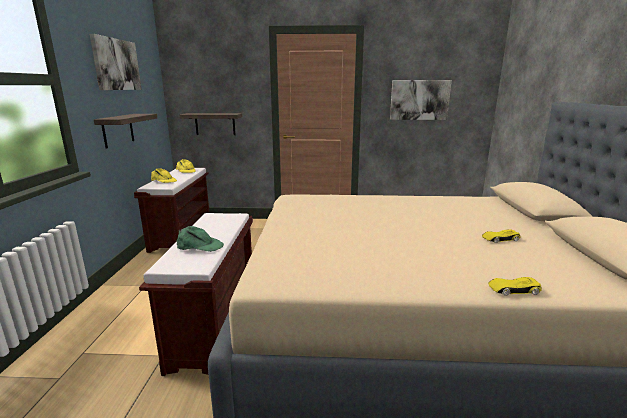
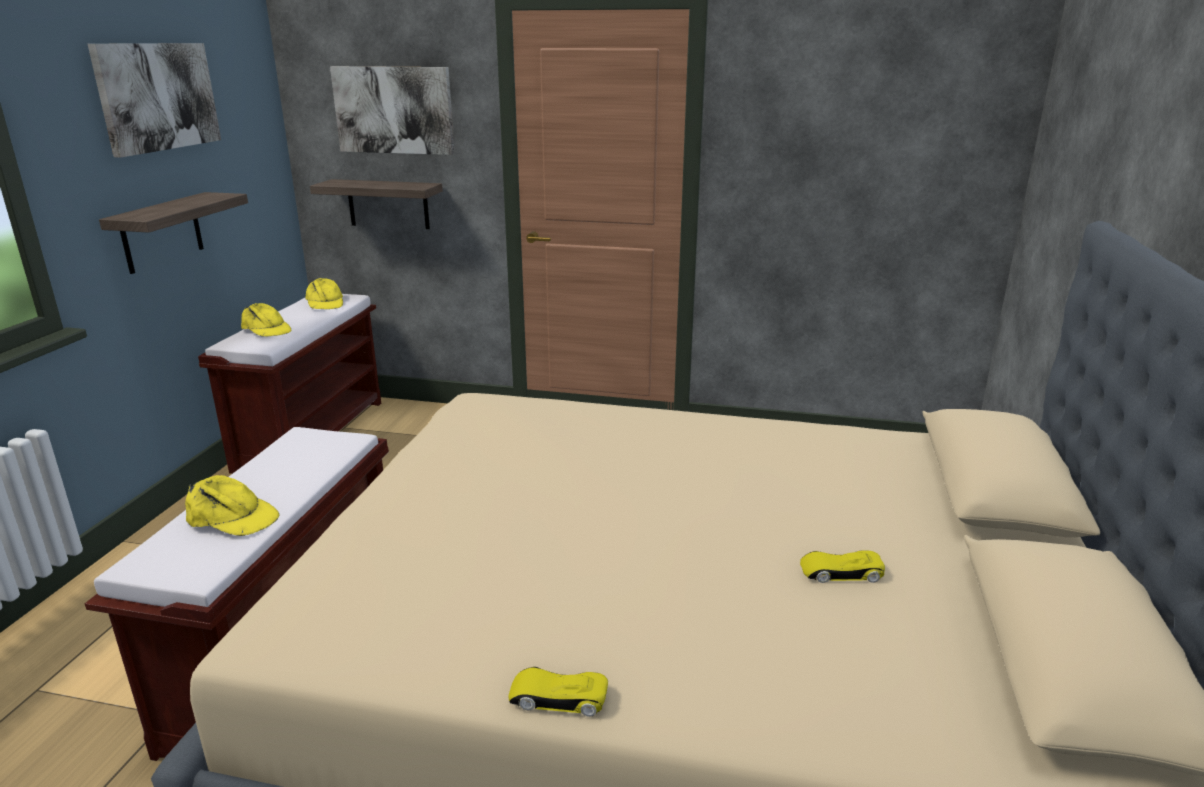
camera: 10 degrees right, 5 degrees up
green cap [177,226,224,252] -> yellow cap [185,475,279,536]
picture [390,80,452,120] -> picture moved to [330,66,455,155]
yellow toy car [488,277,542,296] -> yellow toy car moved to [509,667,608,717]

